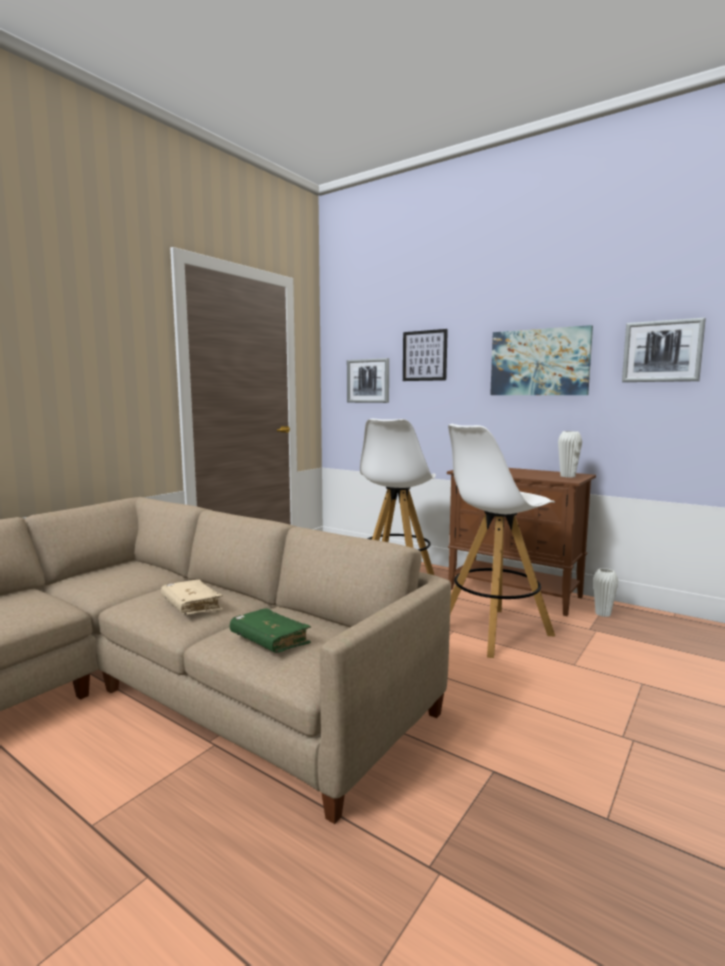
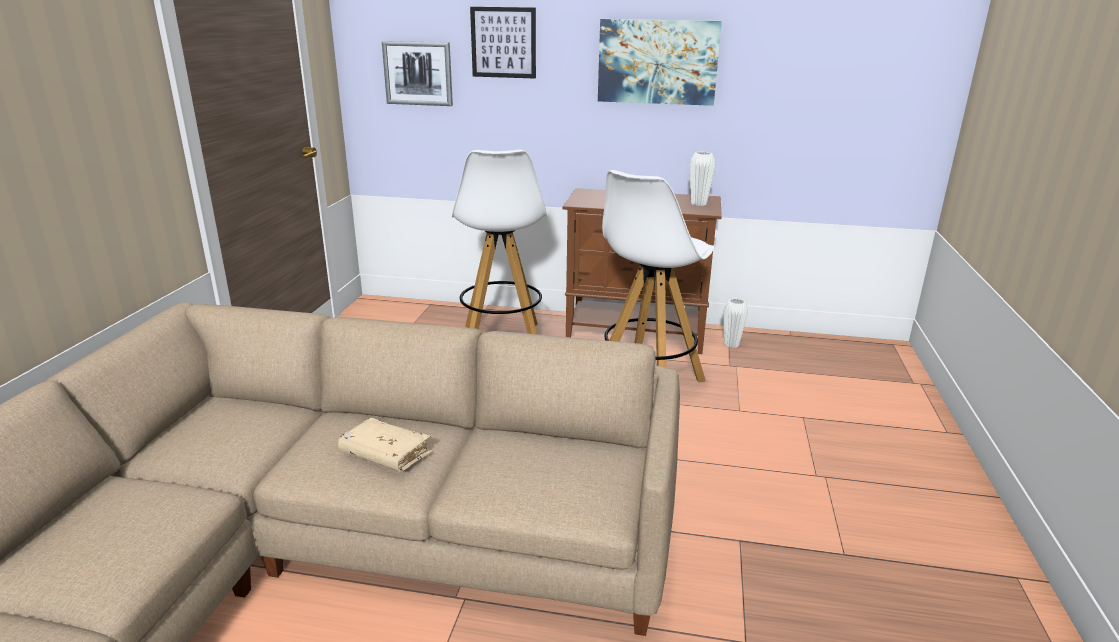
camera: 25 degrees left, 15 degrees up
green book [230,608,311,653] -> none
picture [622,318,706,382] -> none

